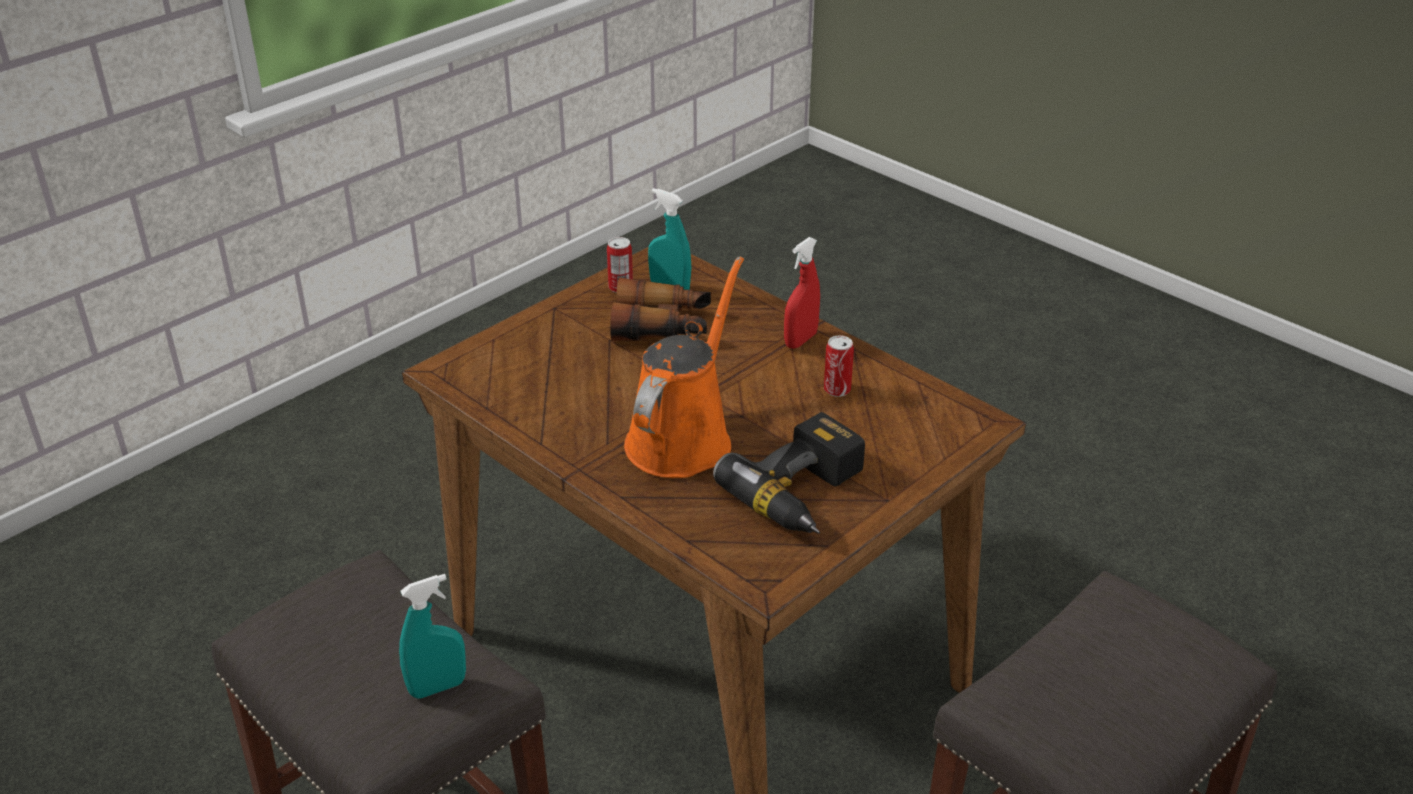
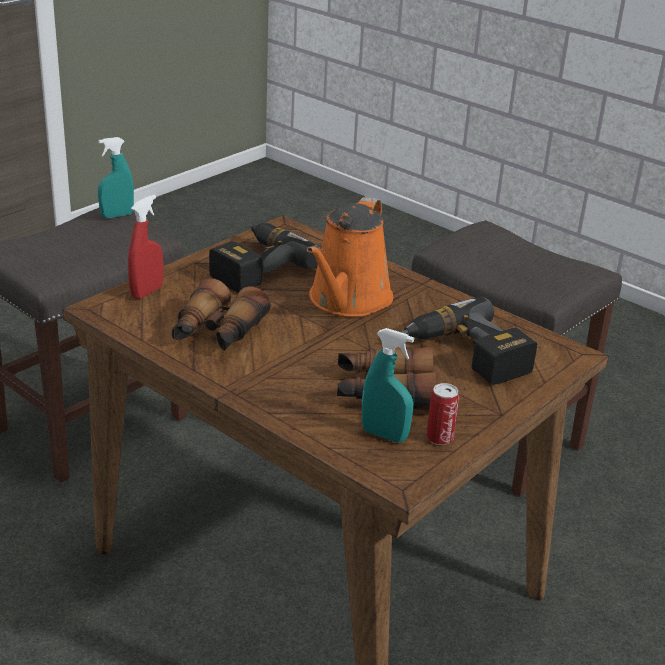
camera: 175 degrees right, 5 degrees down
turquoise spray bottle [399,574,466,699] -> turquoise spray bottle moved to [98,137,134,218]
red spray bottle [784,237,820,349] -> red spray bottle moved to [128,195,163,299]
can [824,335,854,397] -> binoculars [172,278,271,351]
none -> power drill [401,297,537,385]

